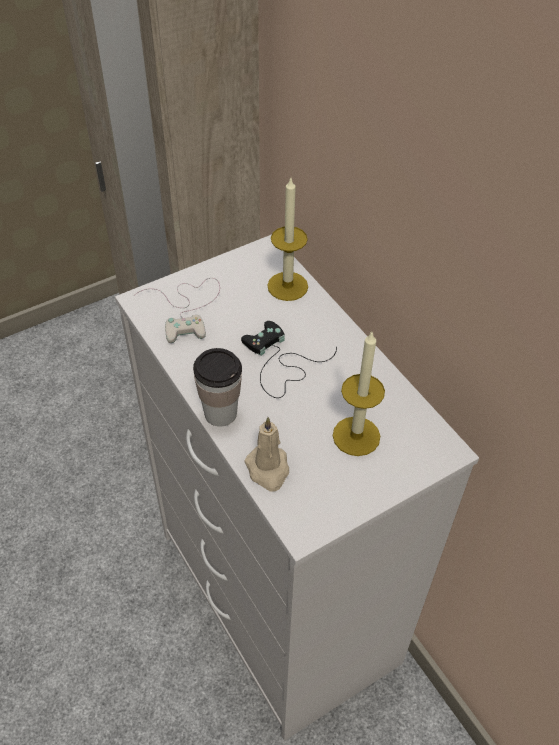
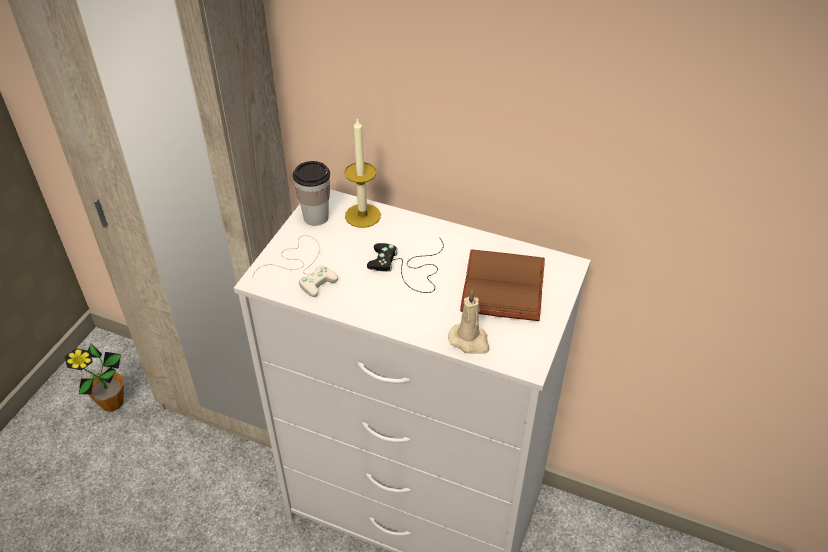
camera: 35 degrees left, 5 degrees down
cup [193,348,242,426] -> cup moved to [293,161,330,226]
candle [333,332,385,456] -> brown book [460,249,545,321]
none -> potted plant [64,344,124,412]

